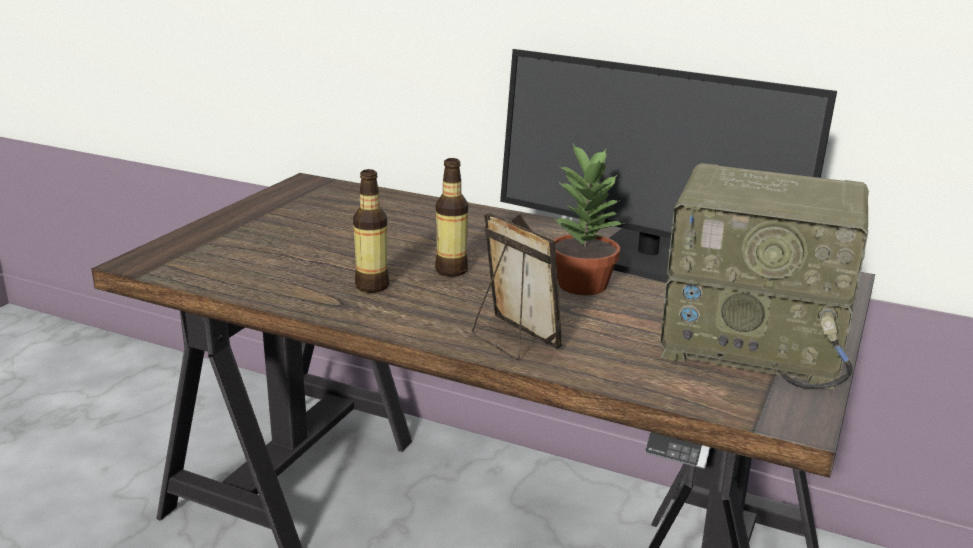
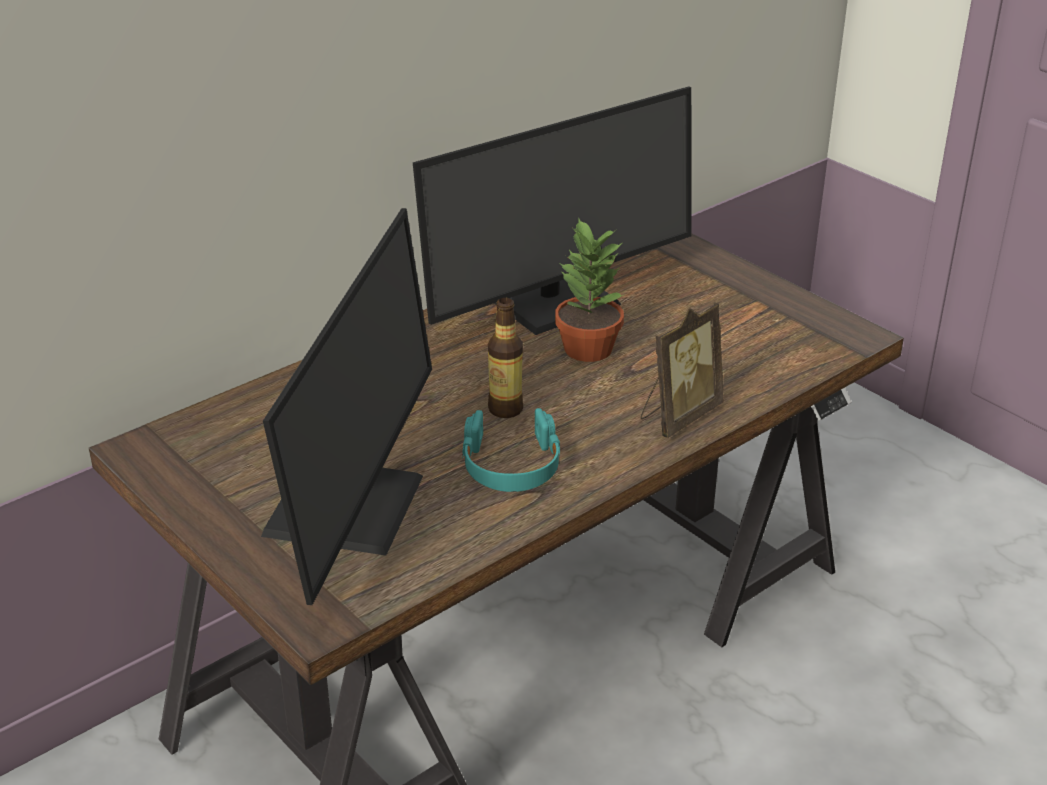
camera: 65 degrees left, 10 degrees up
bottle [353,169,389,293] -> turquoise headphones [463,408,560,492]
picture frame [472,213,562,360] -> picture frame turned 150 degrees clockwise [640,302,724,438]
radio [660,163,869,389] -> none
none -> monitor [261,208,432,605]

